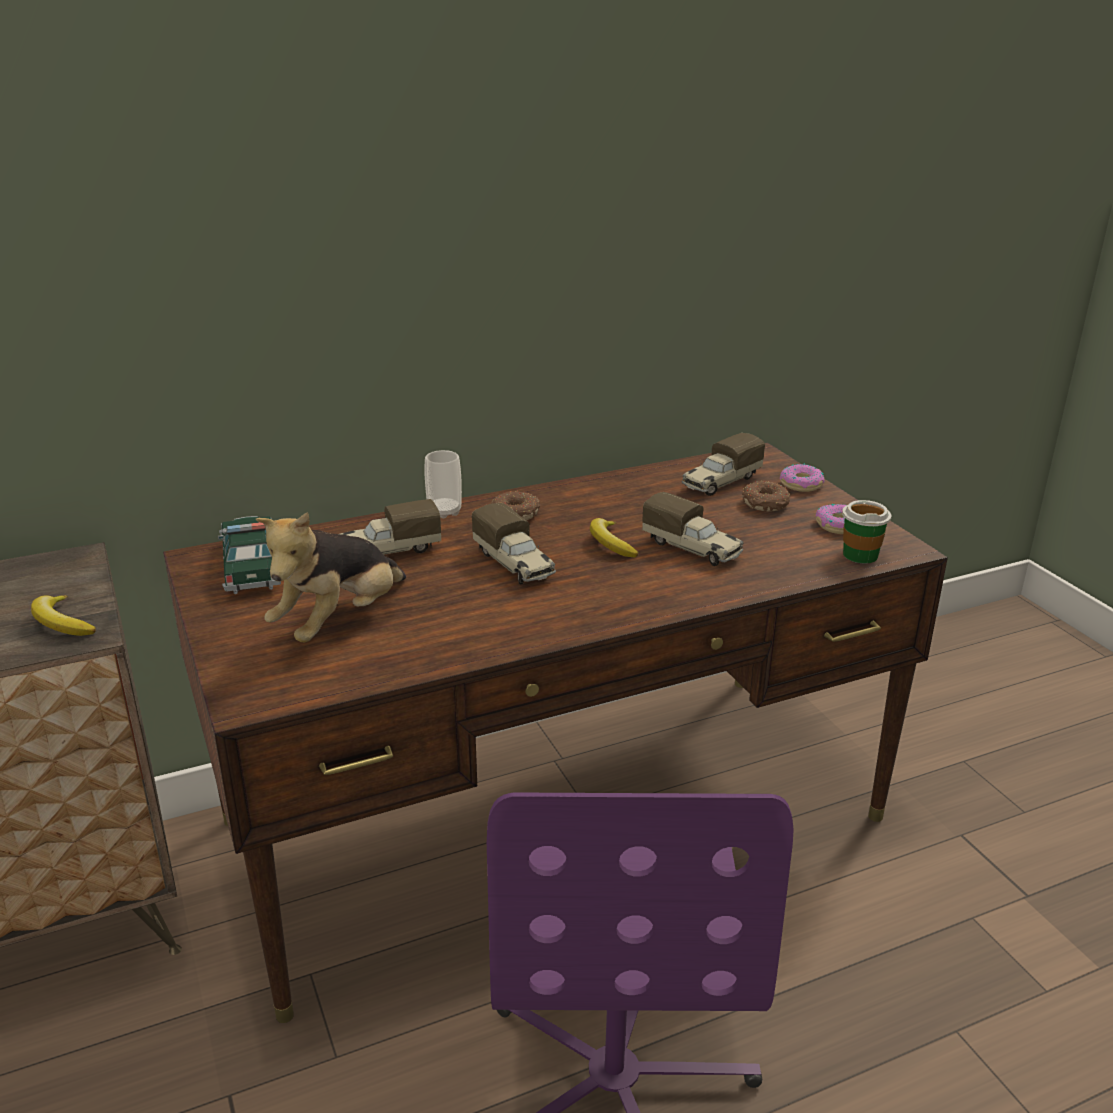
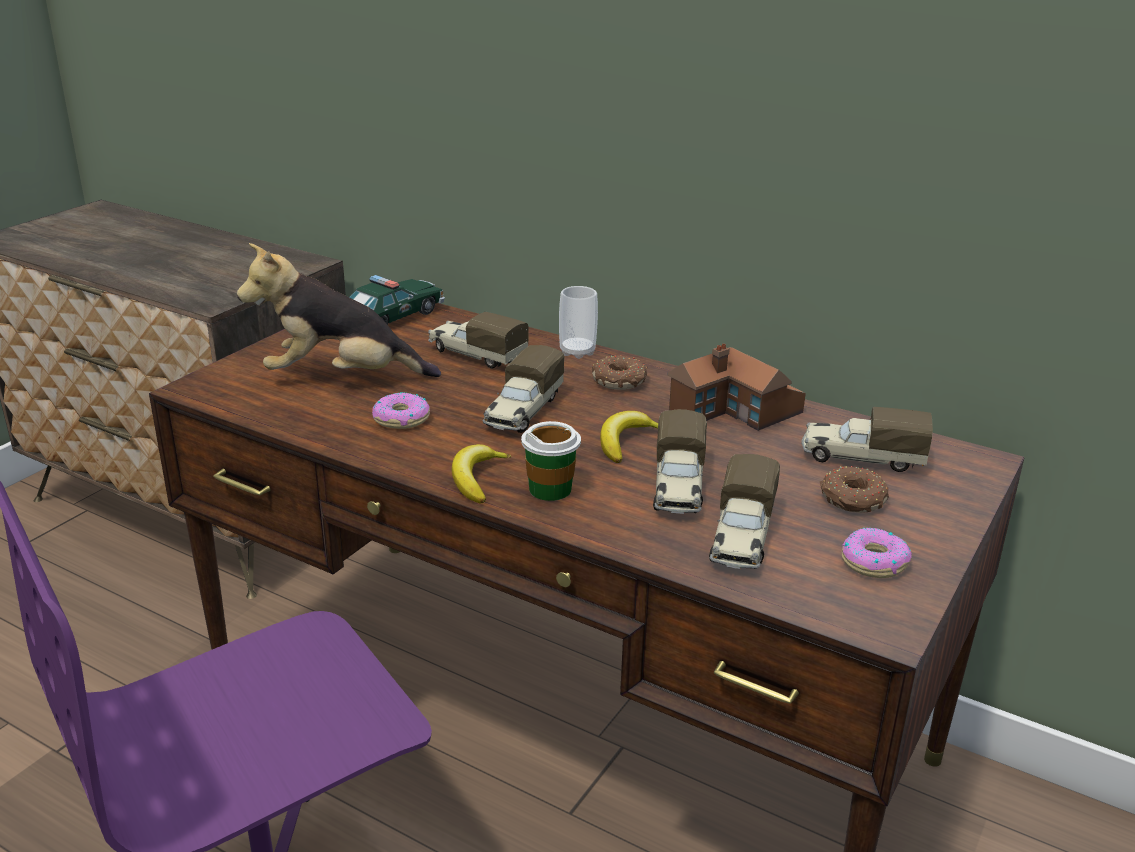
camera: 55 degrees right, 0 degrees up
banana [31,595,96,636] -> banana moved to [452,444,512,503]
donut [780,463,824,492] -> donut moved to [372,392,430,429]
cup [842,500,892,563] -> cup moved to [521,421,581,501]
none -> toy house [668,344,806,431]
none -> toy truck [709,454,780,569]

